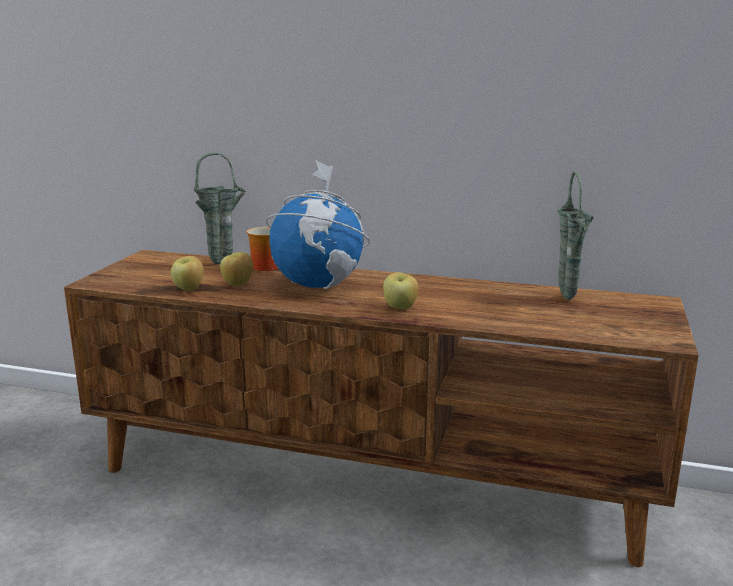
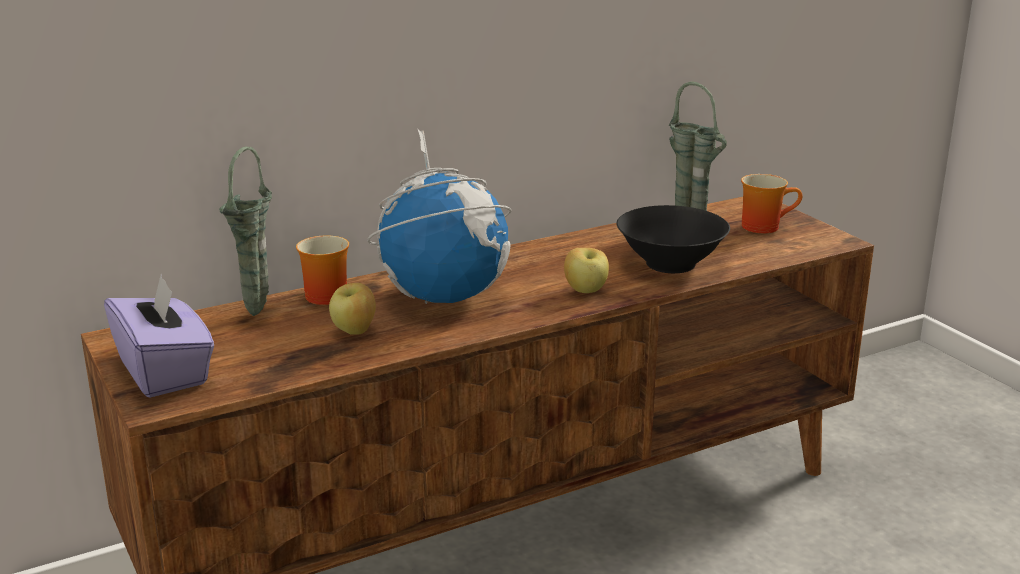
camera: 45 degrees left, 5 degrees up
apple [171,256,204,291] -> none
none -> purple tissue box [104,275,214,398]
none -> black bowl [616,205,730,273]
none -> mug [741,174,802,233]

